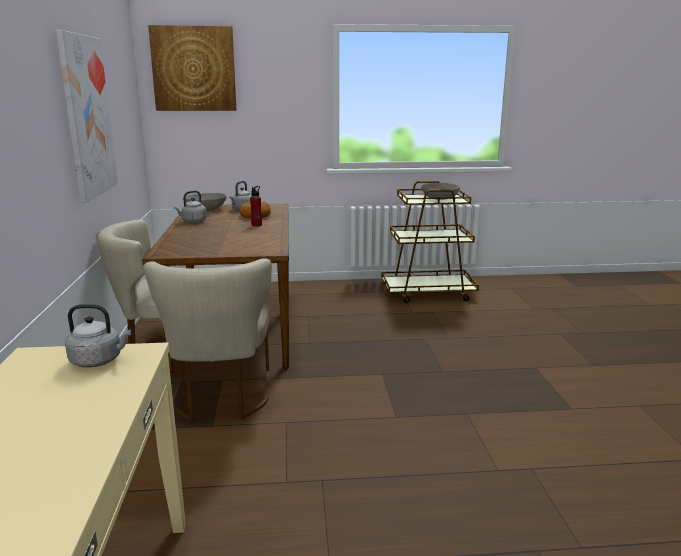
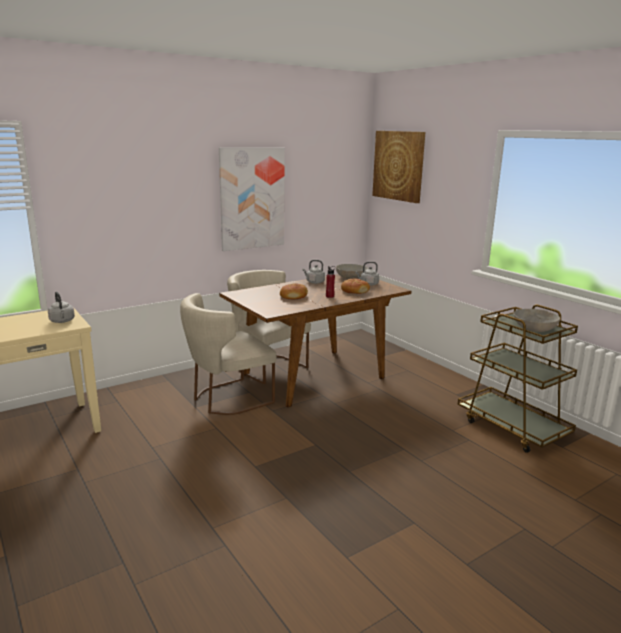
camera: 60 degrees right, 0 degrees up
none -> bread [280,283,308,299]

